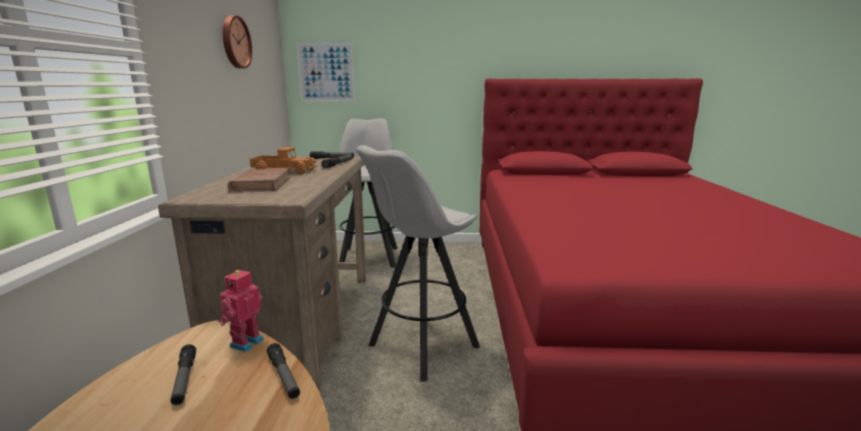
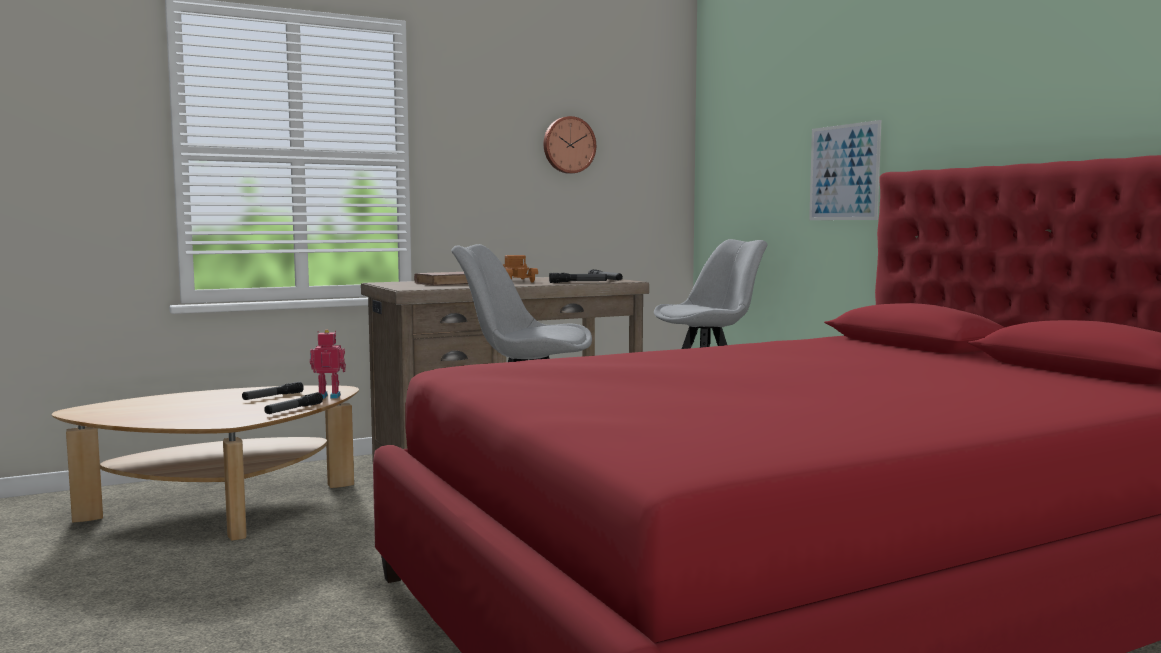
camera: 60 degrees right, 10 degrees down
picture [297,43,355,101] -> picture moved to [809,120,881,220]

